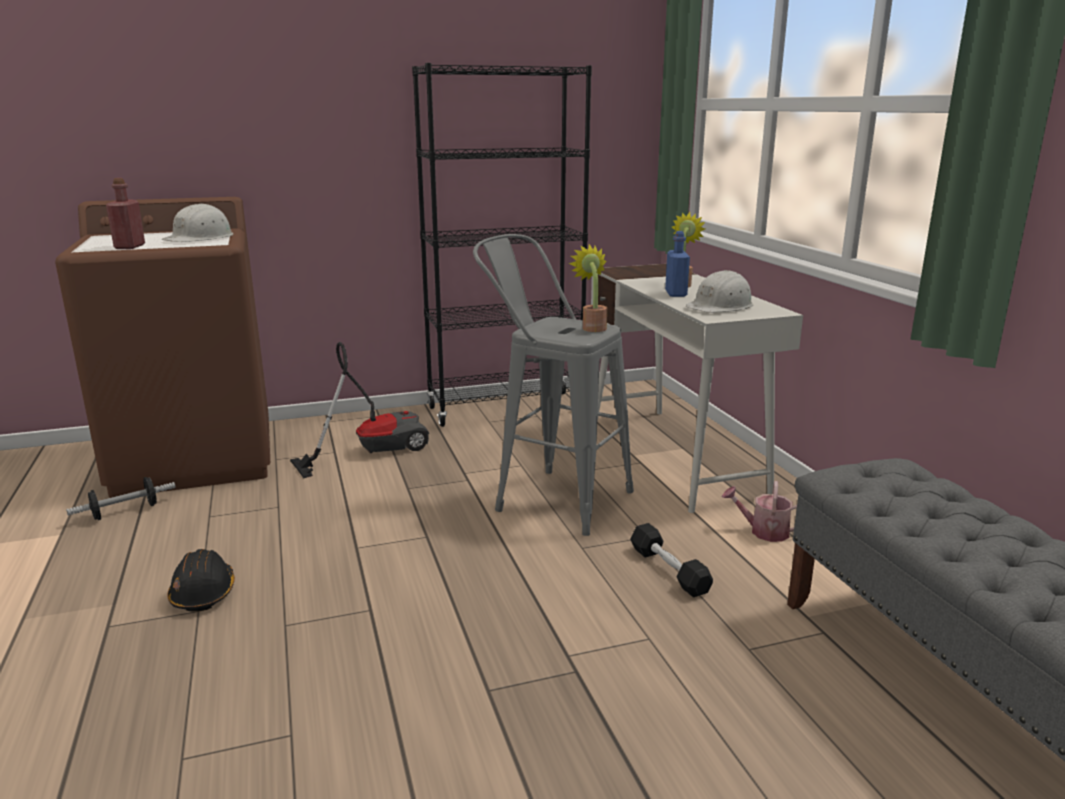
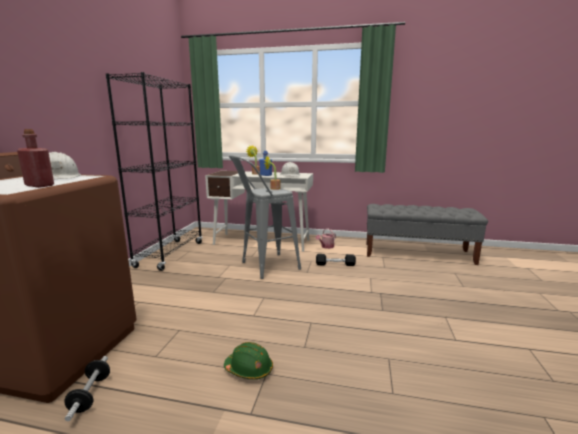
camera: 60 degrees left, 5 degrees down
black hard hat [167,549,235,612] -> green hard hat [224,342,273,380]
vacuum cleaner [290,342,429,478] -> none

